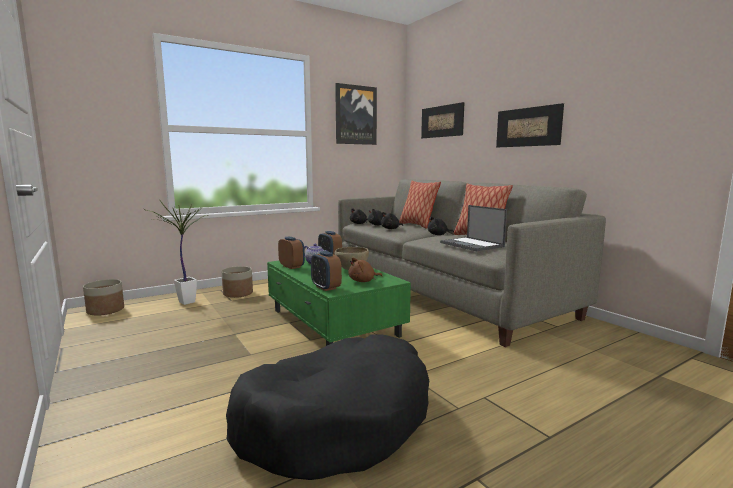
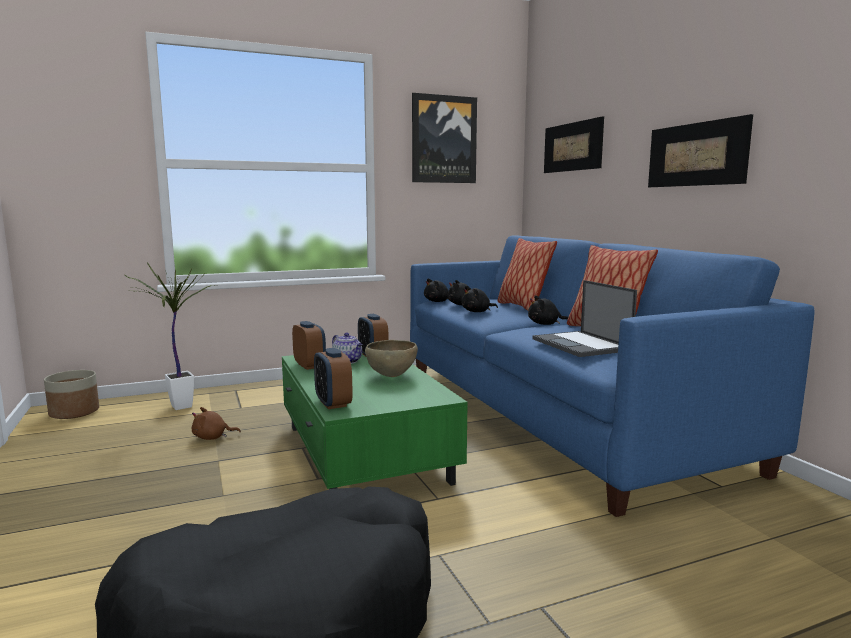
camera: 10 degrees right, 0 degrees up
planter [221,266,253,298] -> none
grey sofa [338,179,606,347] -> blue sofa [410,235,815,517]
brown plush toy [348,257,383,282] -> brown plush toy moved to [192,407,241,440]

